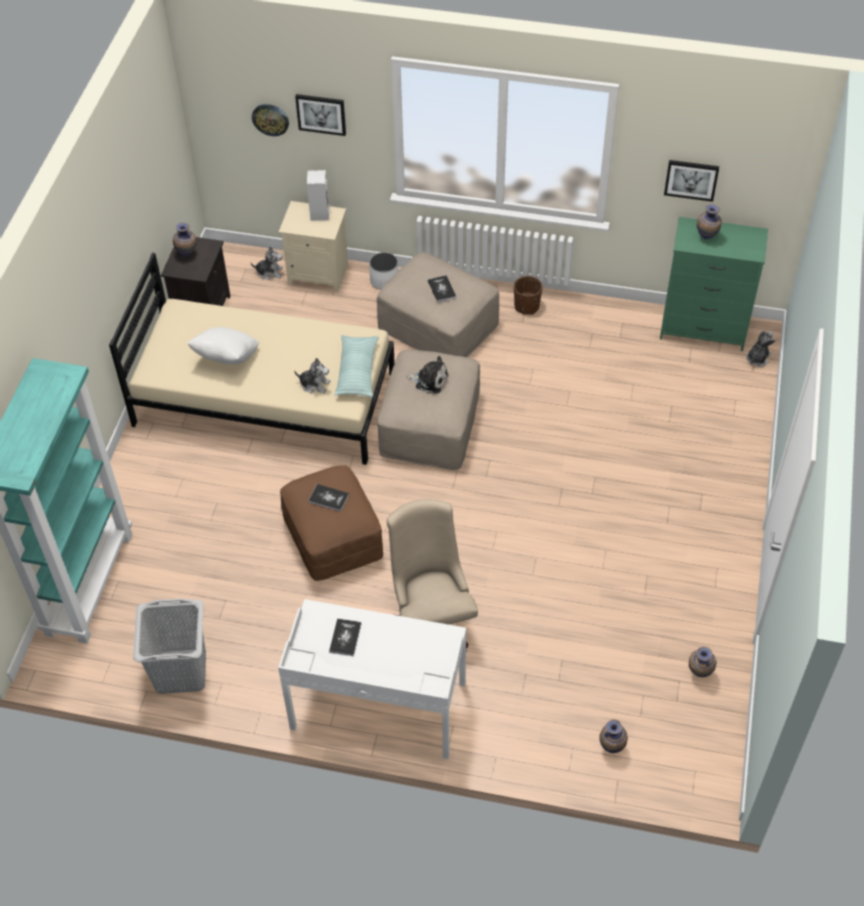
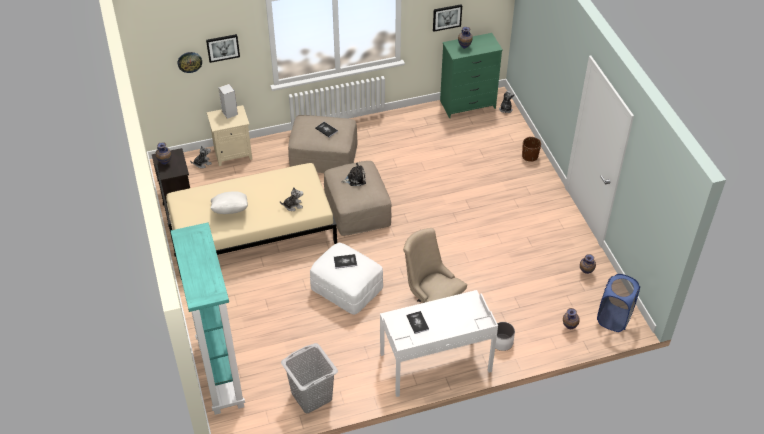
camera: 30 degrees left, 5 degrees down
brown ottoman [280,465,383,581] -> white ottoman [310,243,383,315]
pillow [334,335,379,397] -> none
white planter [369,252,399,290] -> white planter moved to [491,322,515,351]
brown planter [514,276,542,315] -> brown planter moved to [522,137,541,162]
none -> blue laundry basket [597,274,640,332]

